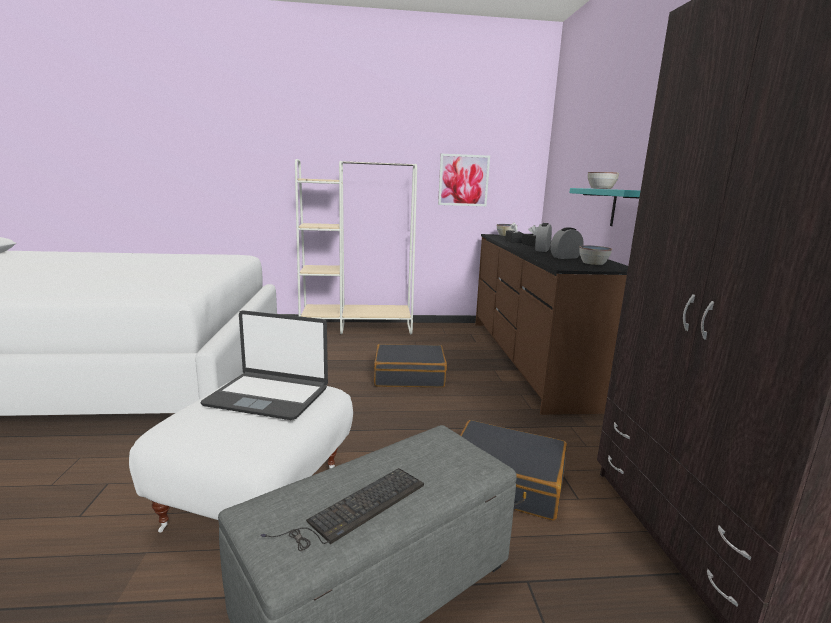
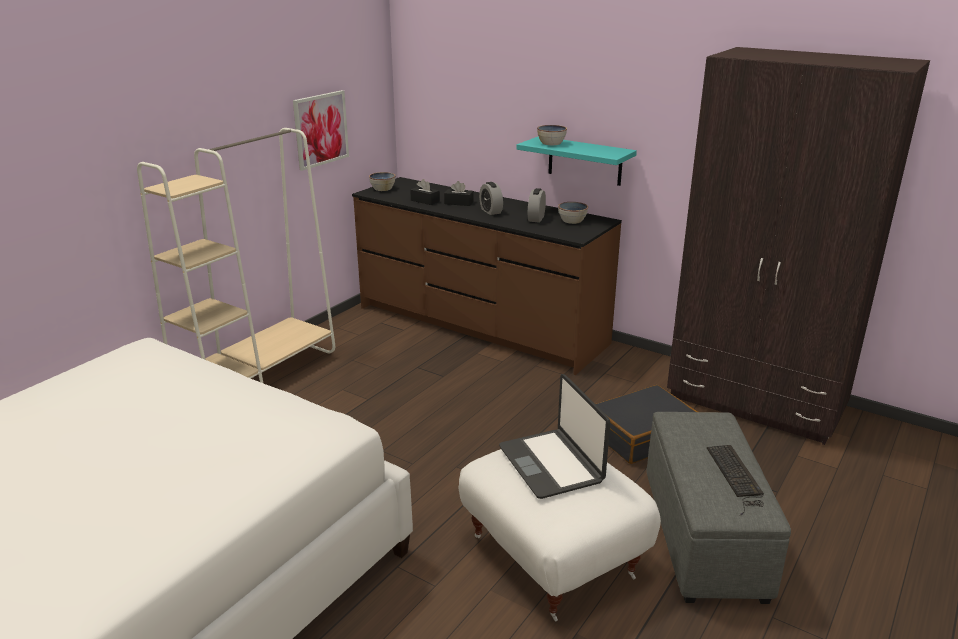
camera: 50 degrees left, 10 degrees up
laptop [200,310,328,420] -> laptop turned 105 degrees clockwise [499,374,610,499]
black suitcase [374,344,447,387] -> none

